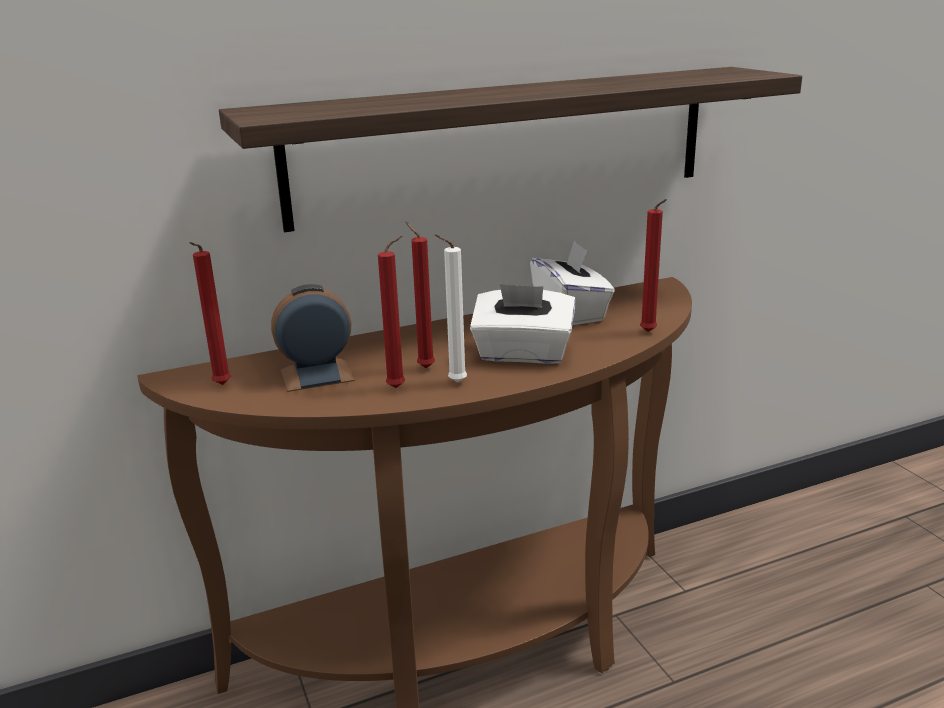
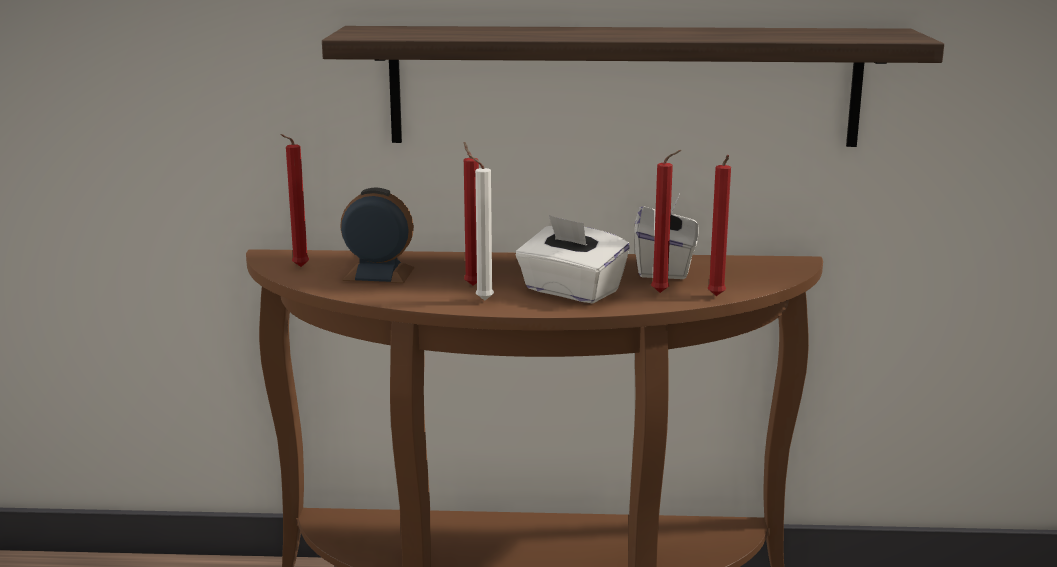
camera: 25 degrees right, 5 degrees down
red candle [378,236,405,388] -> red candle moved to [651,150,682,293]

